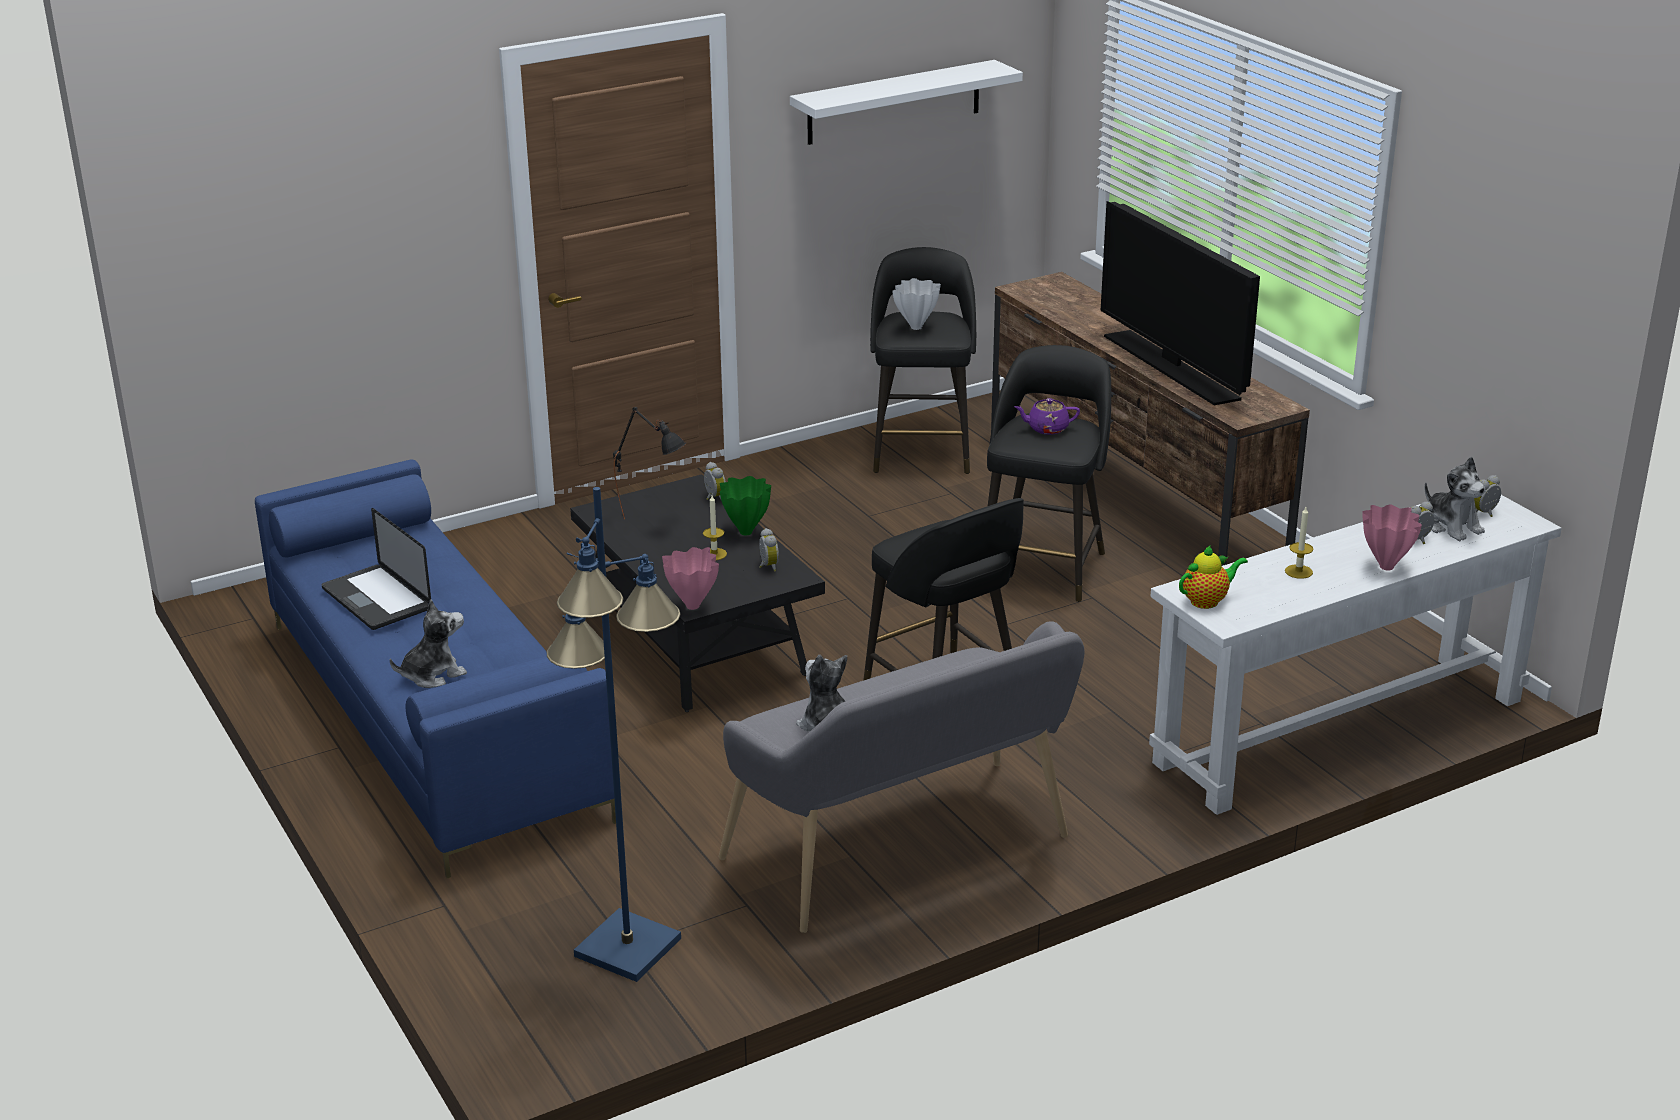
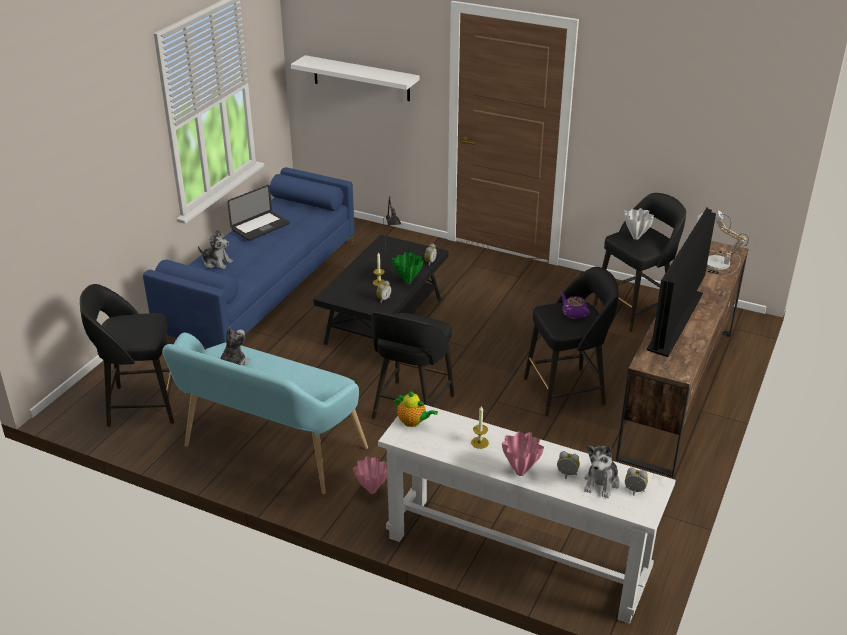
camera: 55 degrees right, 5 degrees up
laptop [322,508,431,630] -> laptop turned 150 degrees counterclockwise [227,185,290,241]
blue floor lamp [547,487,681,982] -> black stool [80,284,174,427]
pink vase [662,547,719,610] -> pink vase moved to [353,456,387,494]
grey bench [719,621,1084,933] -> turquoise bench [162,333,368,494]
white shelf [790,60,1023,145] -> white shelf moved to [291,55,419,101]
none -> table lamp [697,211,749,275]

